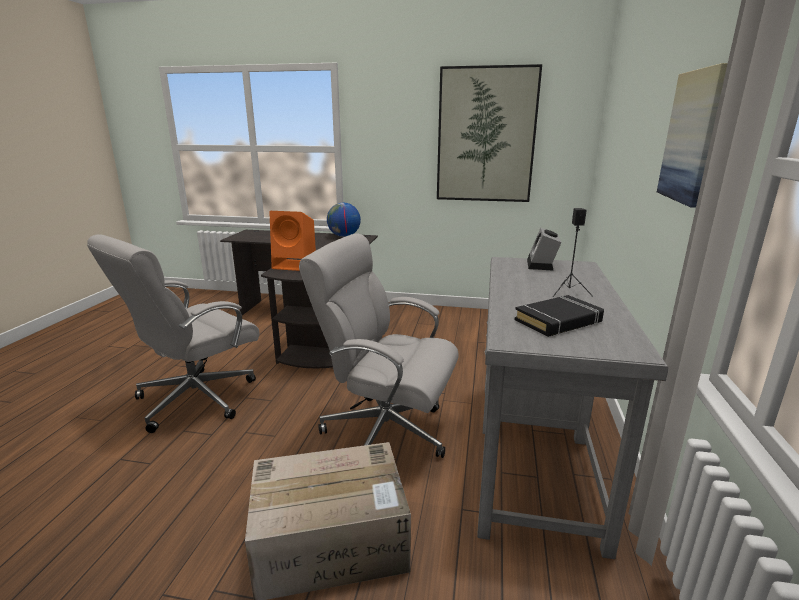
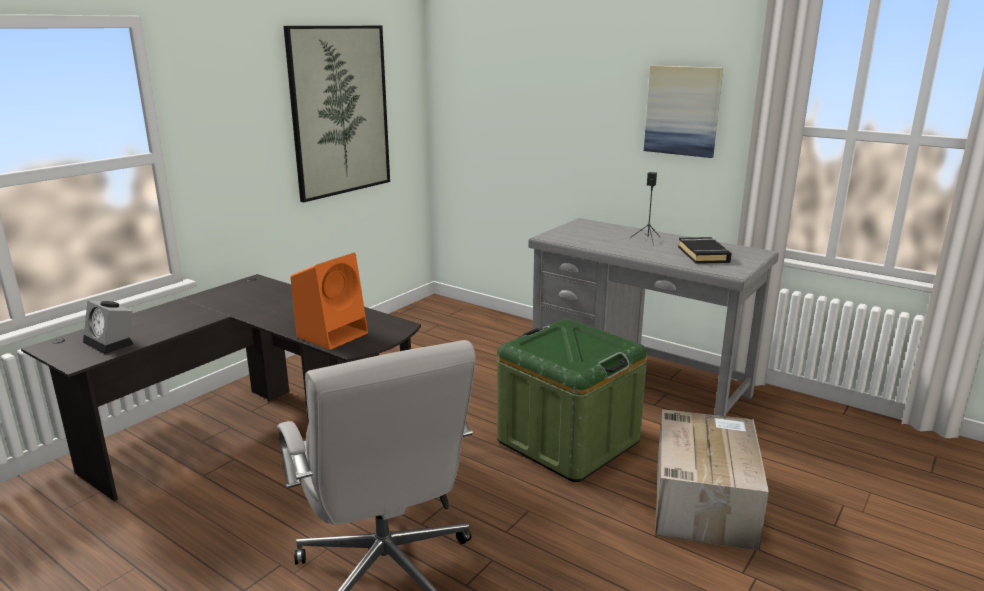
camera: 65 degrees left, 0 degrees up
grey office chair [299,234,459,458] -> green storage box [497,319,647,482]
globe [327,203,361,237] -> none
alarm clock [527,228,562,271] -> alarm clock moved to [83,301,133,354]

